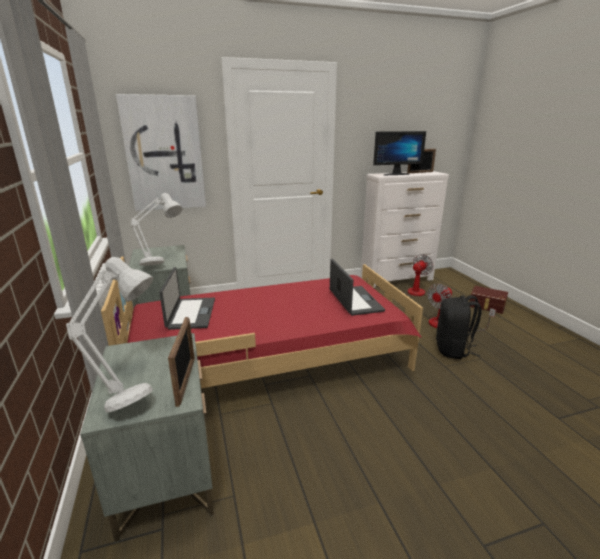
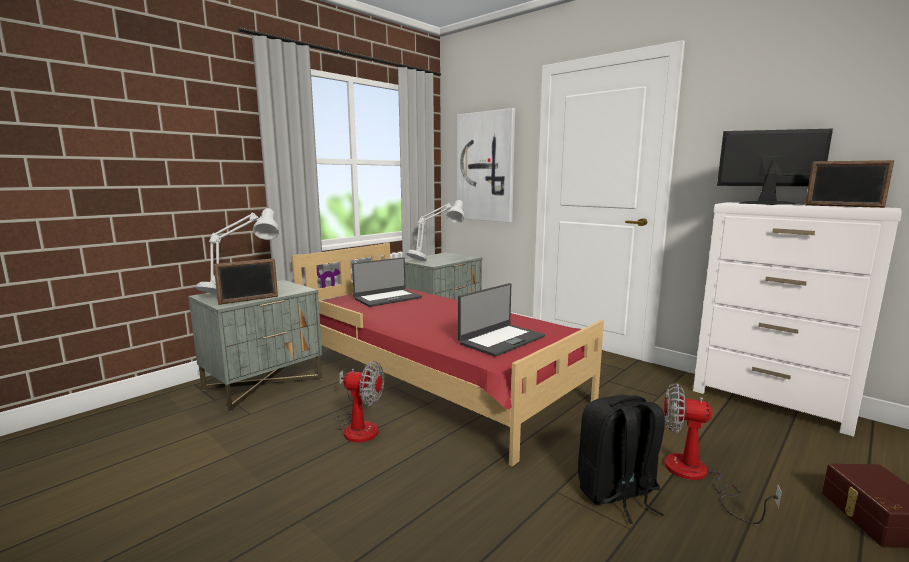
camera: 60 degrees right, 10 degrees down
monitor [373,131,426,175] -> monitor turned 150 degrees clockwise [717,129,833,205]
fan [378,254,434,296] -> fan moved to [336,361,384,443]

